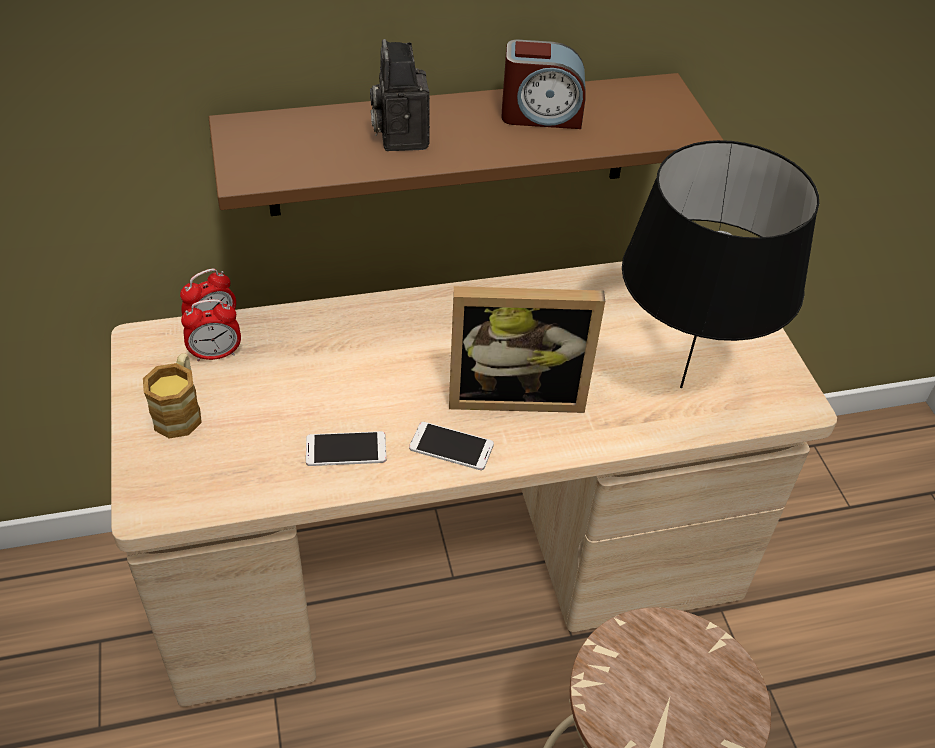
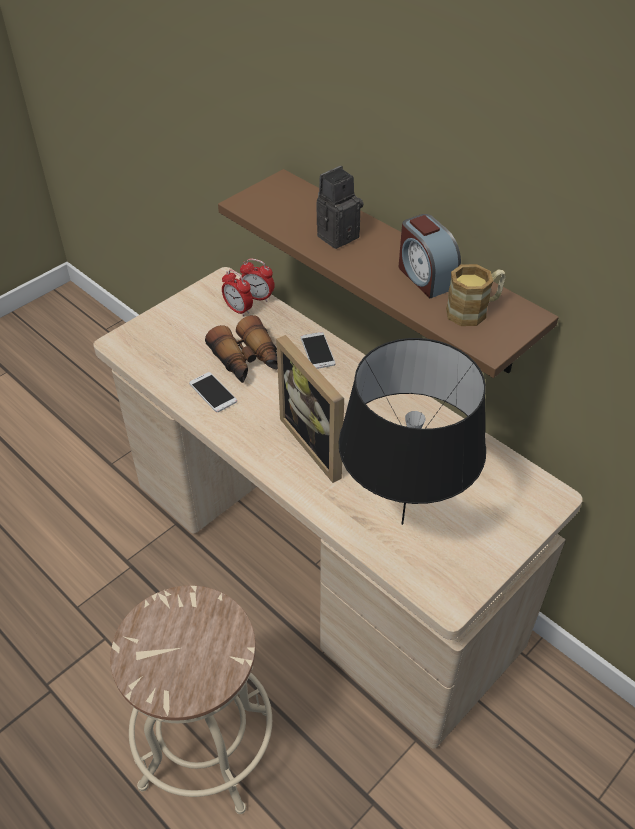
camera: 60 degrees right, 0 degrees up
mug [143,353,202,438] -> mug moved to [446,264,506,326]
phone [409,422,494,470] -> phone moved to [301,332,336,369]
none -> binoculars [205,315,278,383]

